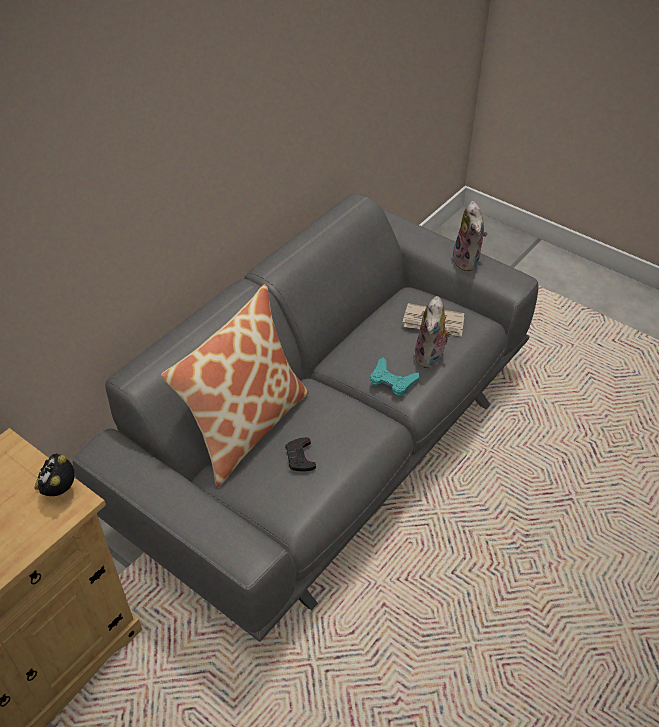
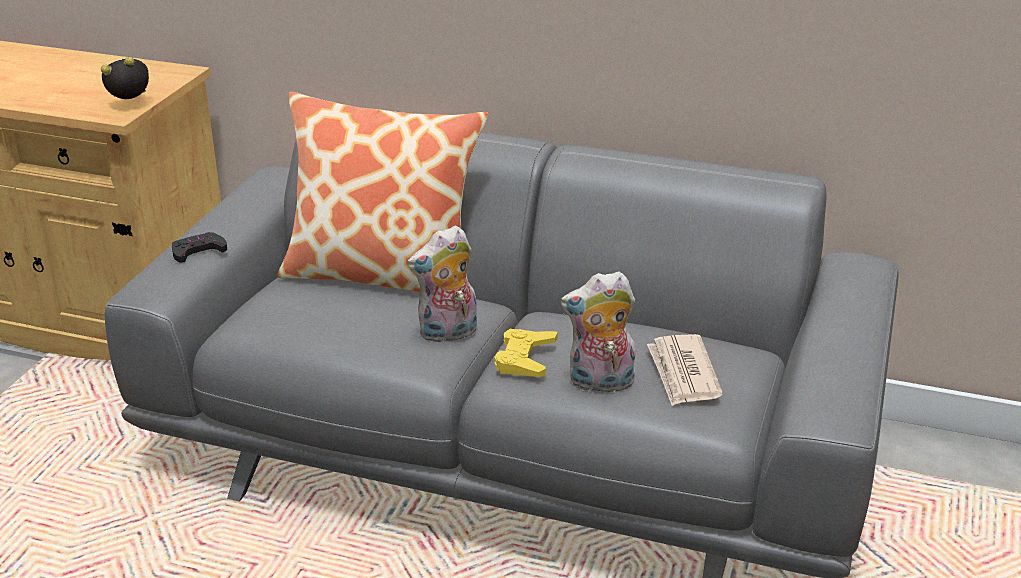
camera: 70 degrees right, 15 degrees down
black game controller [285,437,316,472] -> black game controller moved to [172,232,227,263]
turquoise game controller [370,357,419,397] -> yellow game controller [494,329,558,377]
plush toy [452,201,487,271] -> plush toy moved to [407,226,477,343]

